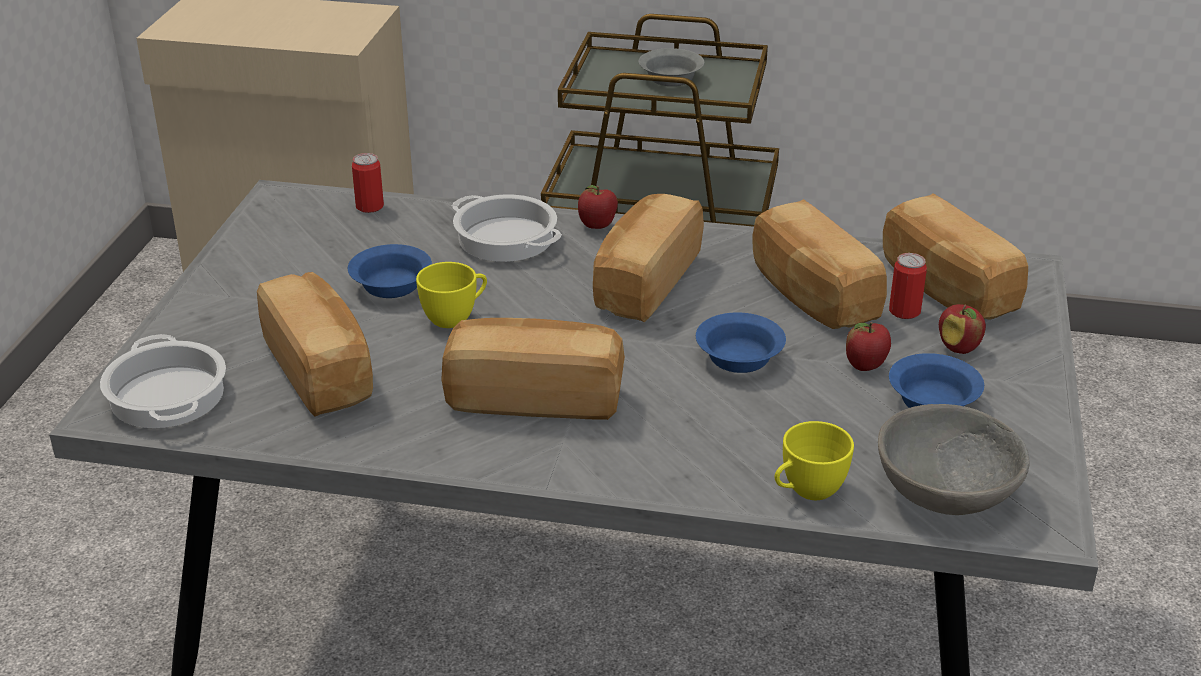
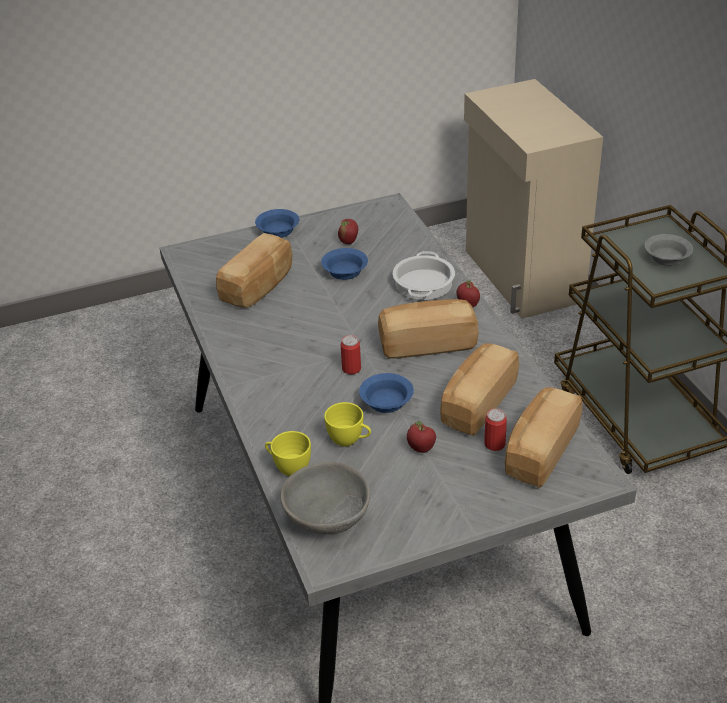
camera: 60 degrees right, 5 degrees up
cooking pot [100,334,226,428] -> none
can [352,153,384,213] -> can moved to [341,335,361,374]
yellow cup [416,262,487,328] -> yellow cup moved to [324,402,371,446]
bread [441,318,625,420] -> none
blue bowl [889,353,984,408] -> blue bowl moved to [255,209,299,238]
apple [939,304,986,354] -> apple moved to [338,219,358,244]

